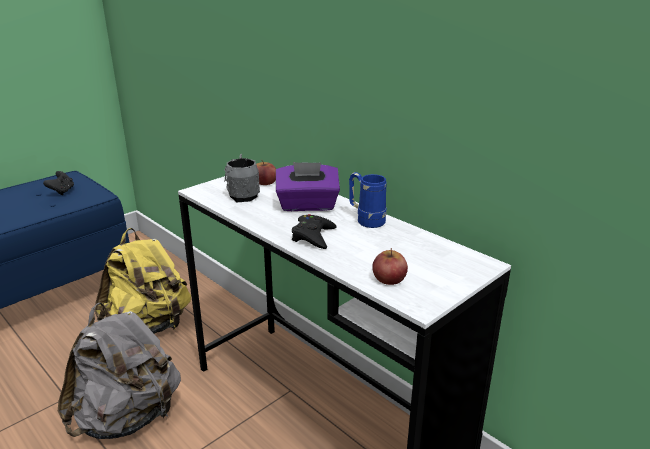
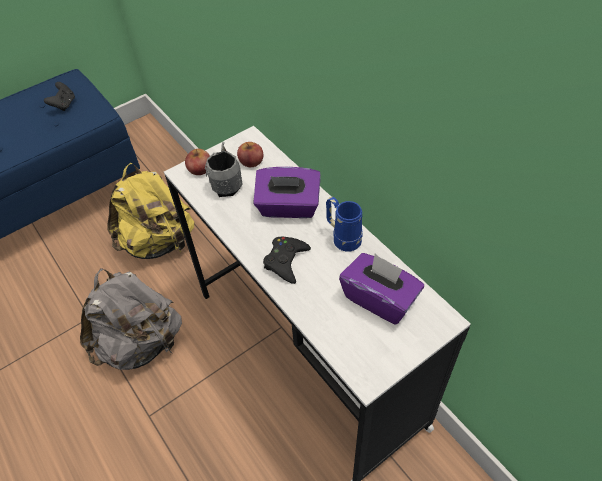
camera: 10 degrees right, 25 degrees up
apple [372,248,408,285] -> apple moved to [185,149,210,175]
none -> purple tissue box [339,253,424,325]

